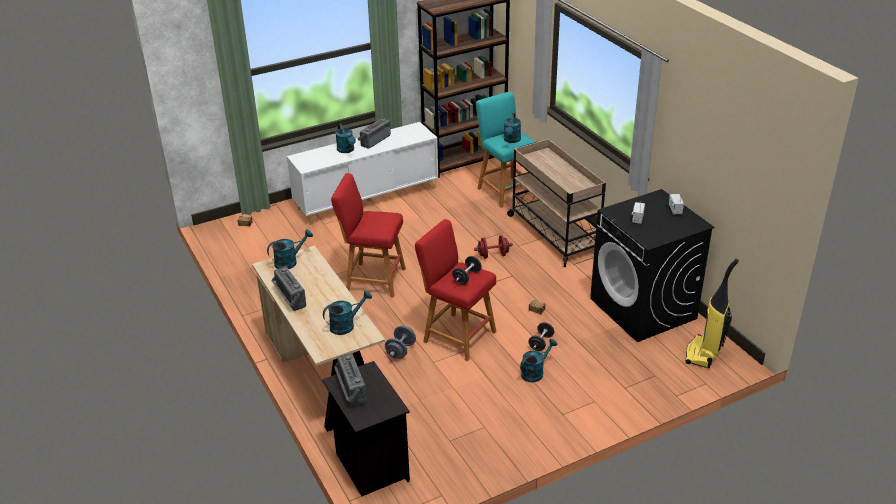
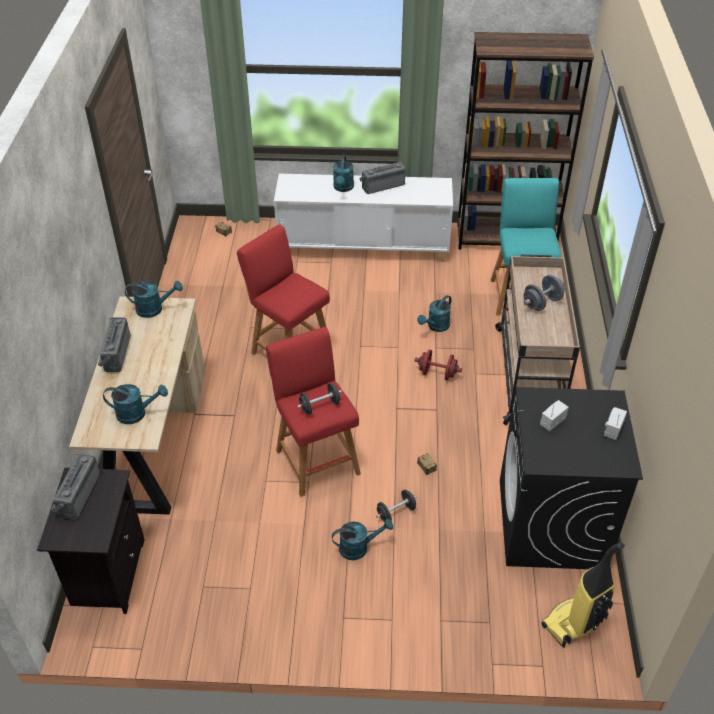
camera: 30 degrees right, 10 degrees up
grey dumbbell [385,326,416,359] -> grey dumbbell moved to [524,275,565,311]
turquoise watering can [504,113,521,143] -> turquoise watering can moved to [417,295,452,332]

